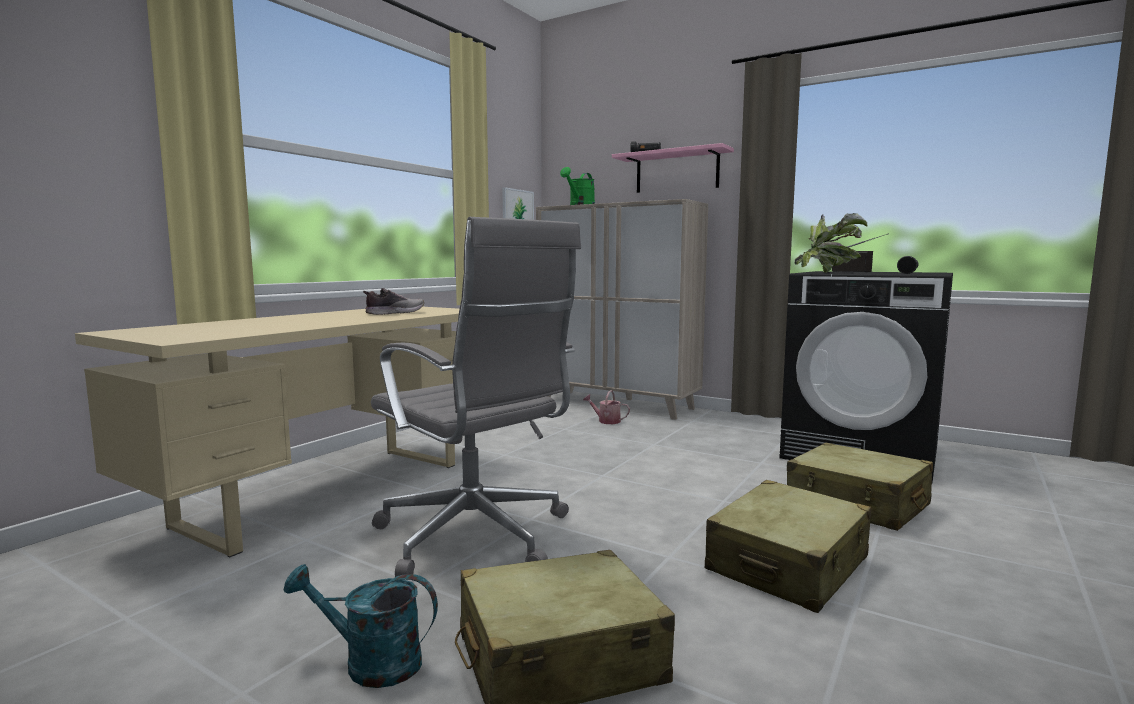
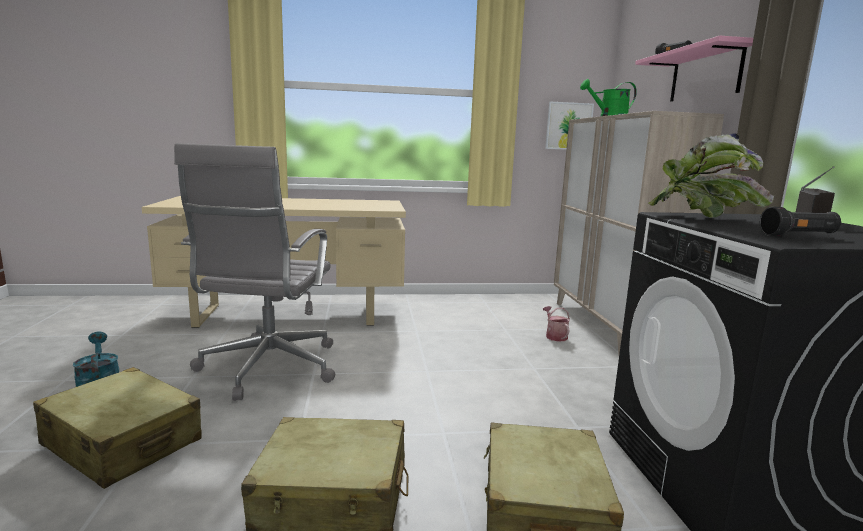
camera: 50 degrees right, 5 degrees up
shoe [363,288,424,315] -> none

